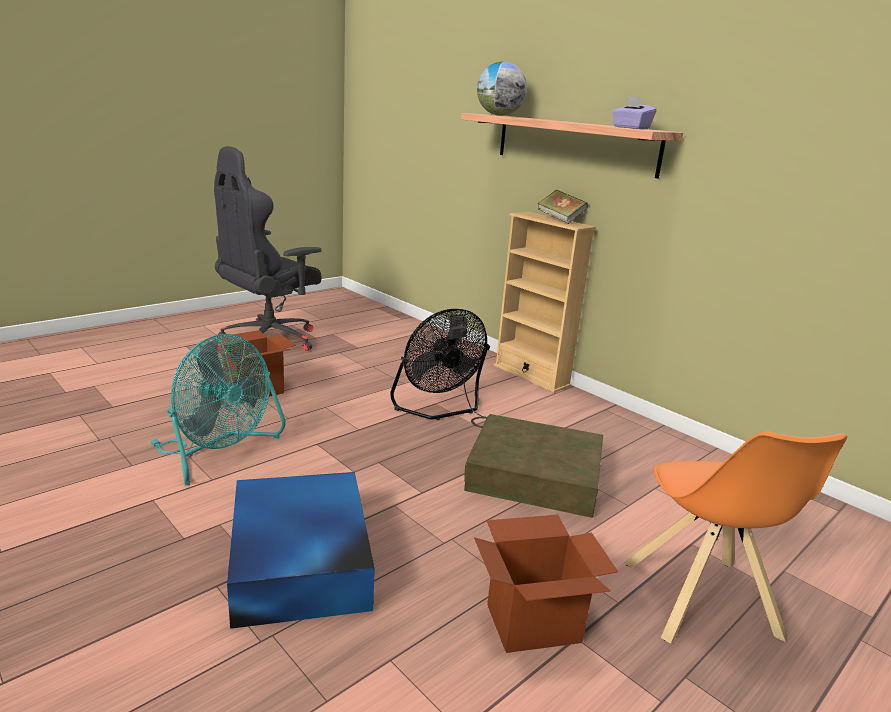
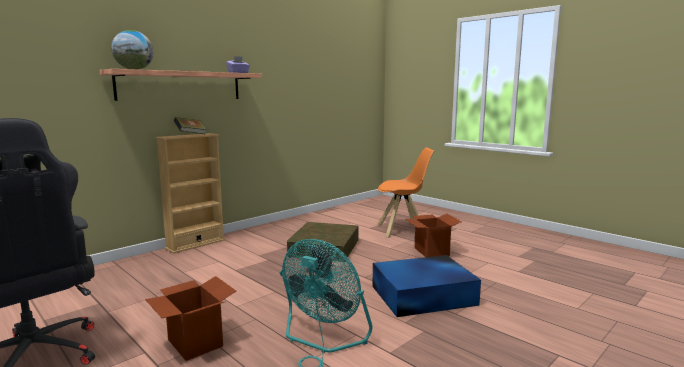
camera: 90 degrees left, 10 degrees down
black fan [390,309,490,428] -> none

